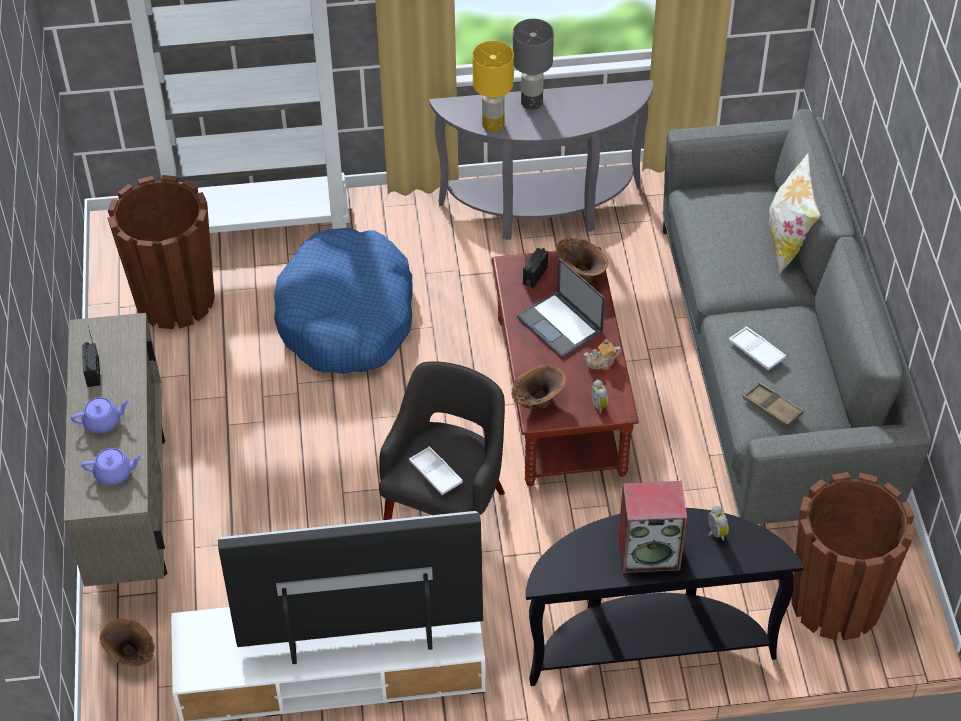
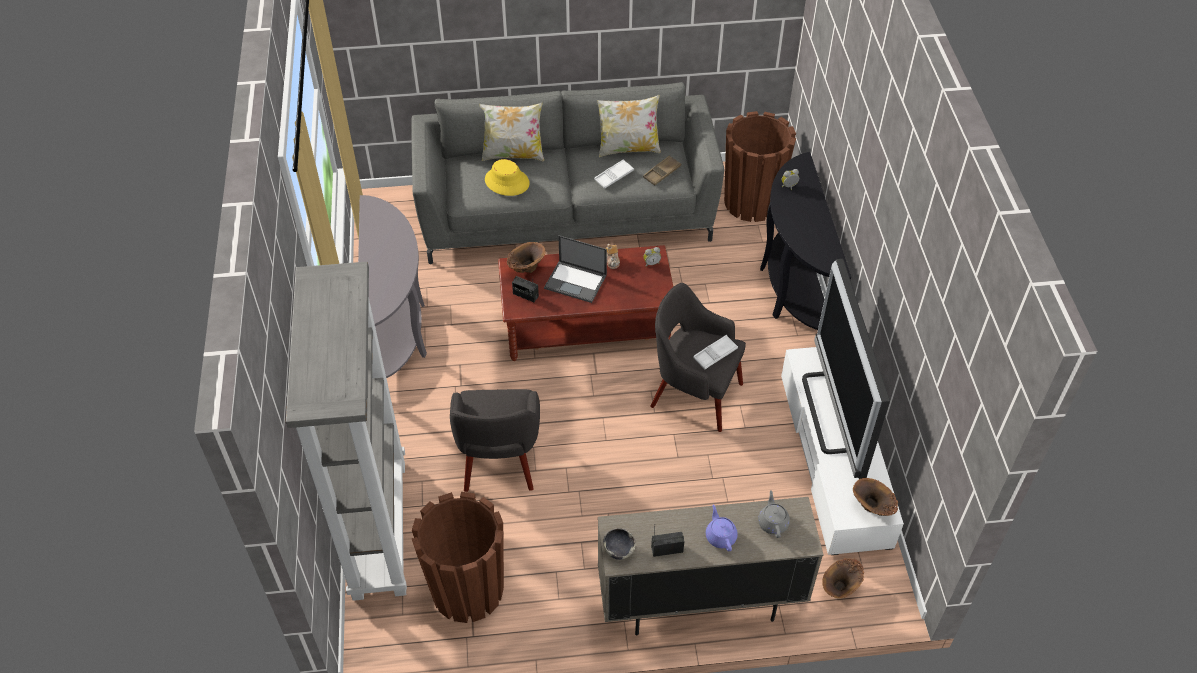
camera: 90 degrees left, 0 degrees up
purple teapot [81,448,143,485] -> grey teapot [758,490,790,538]
blue dog bed [274,228,413,374] -> grey armchair [450,389,540,492]
yellow table lamp [472,41,514,132] -> none
brown vase [511,365,566,409] -> brown vase moved to [853,478,898,516]
grey table lamp [513,19,554,110] -> none
laptop [517,258,605,358] -> laptop turned 60 degrees clockwise [544,235,607,303]
speaker [618,481,687,573] -> none
none -> yellow hat [485,159,530,196]
none -> pillow [597,95,661,157]
none -> bowl [603,528,636,560]

